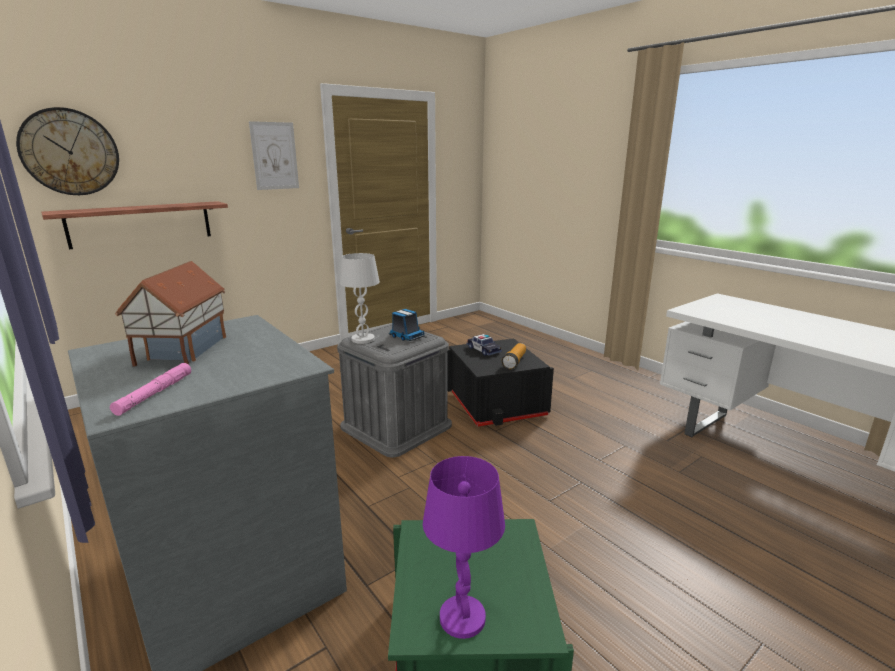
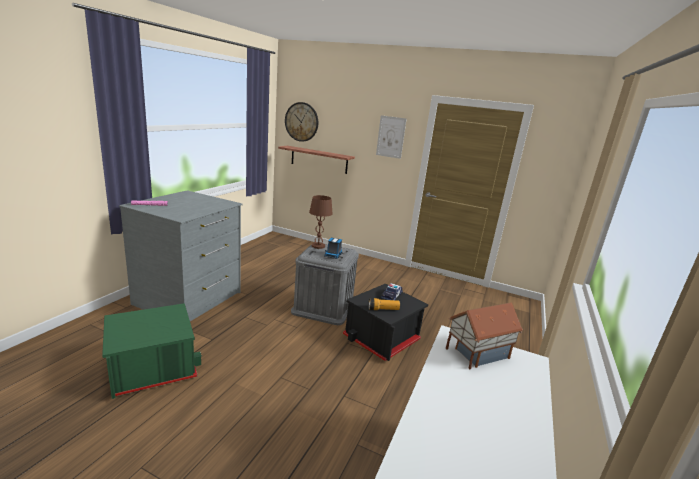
camera: 60 degrees right, 0 degrees up
toy house [115,261,226,366] -> toy house moved to [446,303,523,369]
white table lamp [340,253,380,344] -> brown table lamp [309,195,332,249]
purple table lamp [423,456,505,639] -> none

